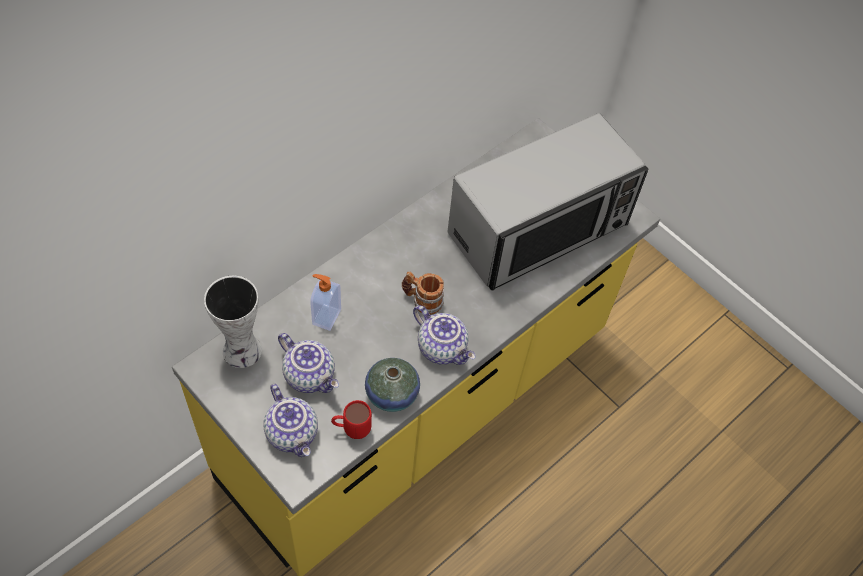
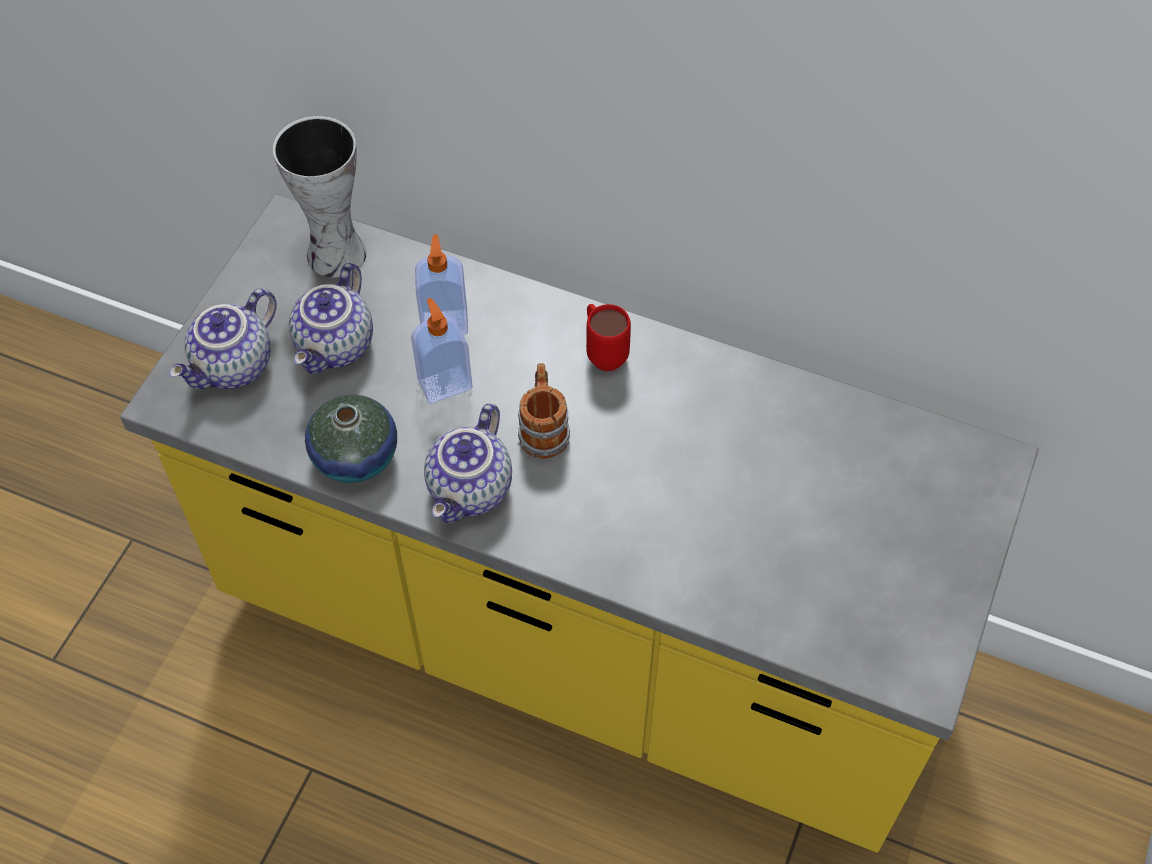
camera: 70 degrees right, 0 degrees up
red mug [331,400,372,439] -> red mug moved to [586,304,631,371]
microwave [447,113,649,290] -> none
none -> soap dispenser [411,298,473,404]

